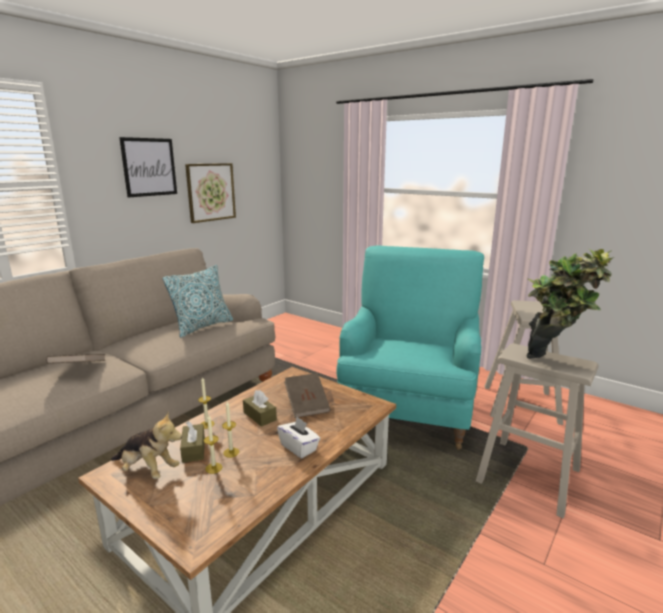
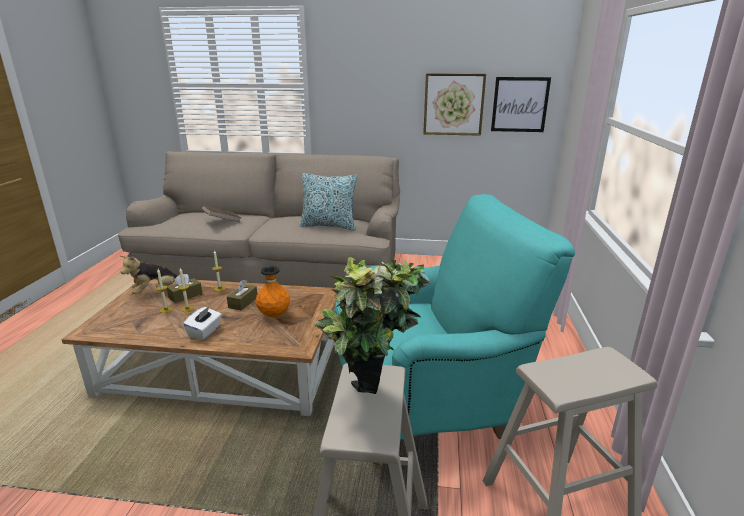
camera: 60 degrees right, 5 degrees up
plush toy [111,412,182,479] -> plush toy turned 60 degrees clockwise [121,256,179,294]
picture [119,137,177,197] -> picture moved to [491,77,551,132]
brown book [284,373,331,418] -> orange vase [255,266,290,318]

